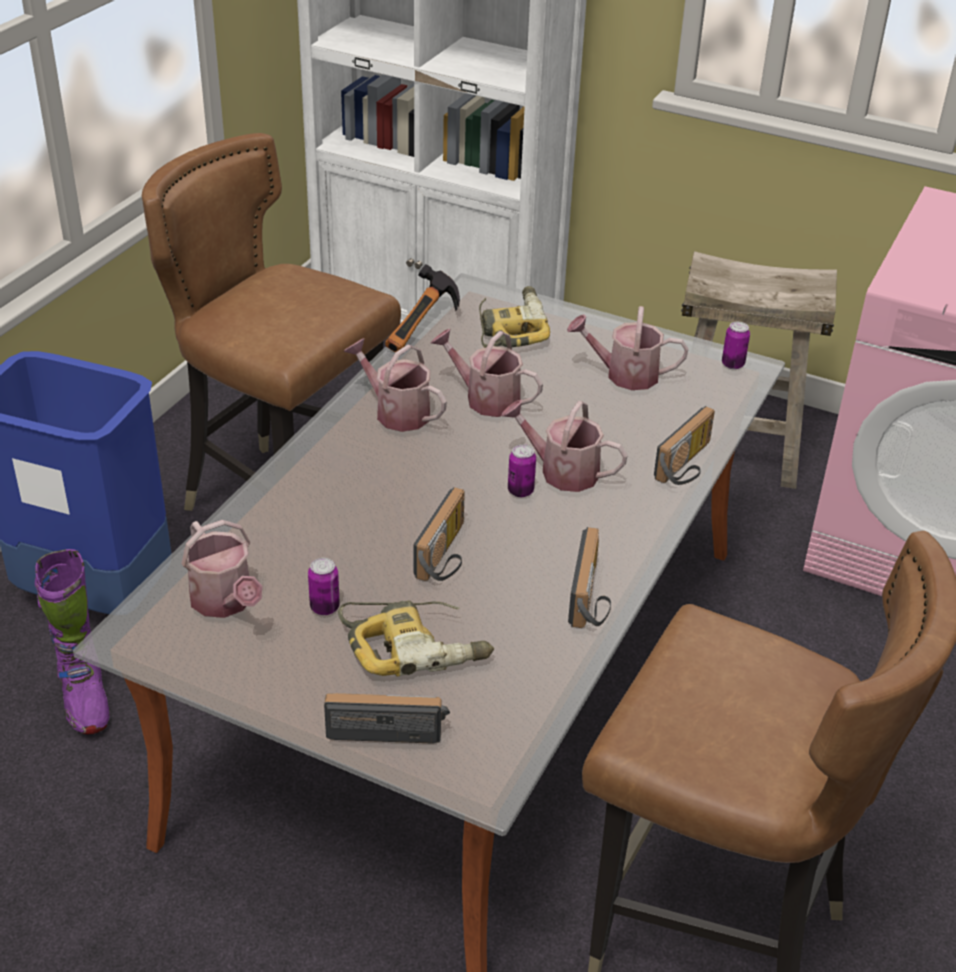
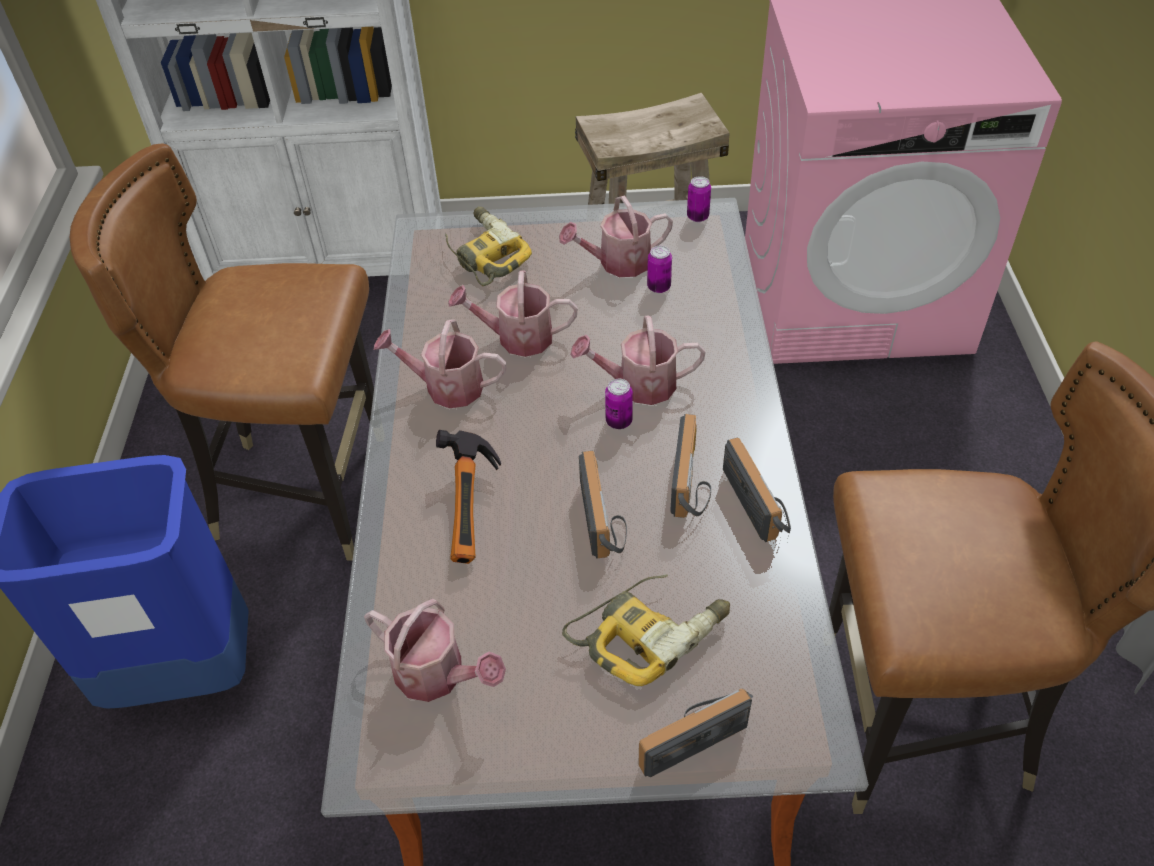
camera: 25 degrees left, 10 degrees up
purple boot [34,549,110,735] -> none
can [308,558,340,615] -> can moved to [647,246,672,293]
hammer [385,264,460,353] -> hammer moved to [436,430,501,564]
radio [654,406,715,485] -> radio moved to [670,414,711,518]

